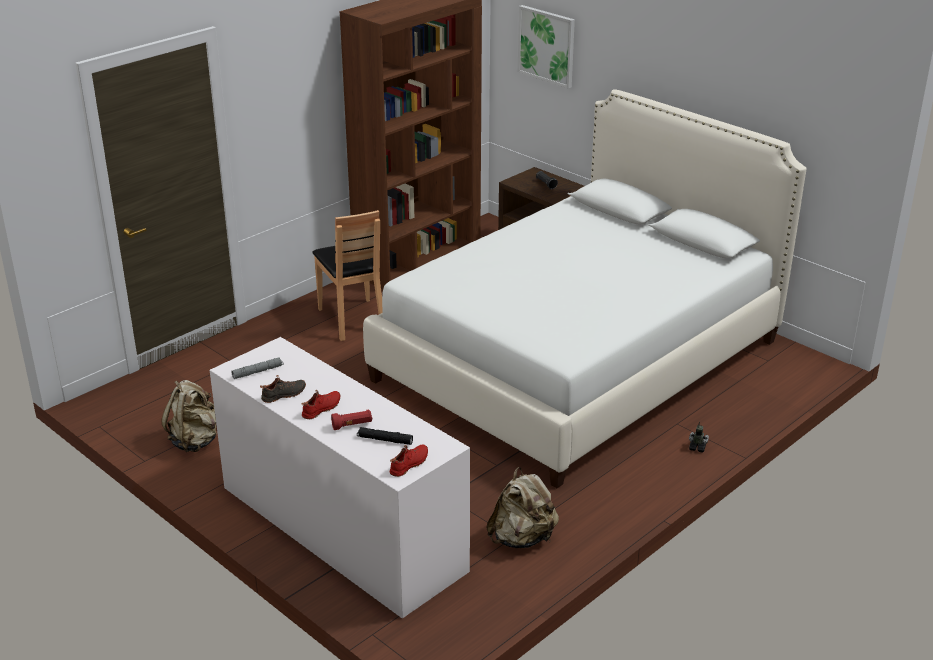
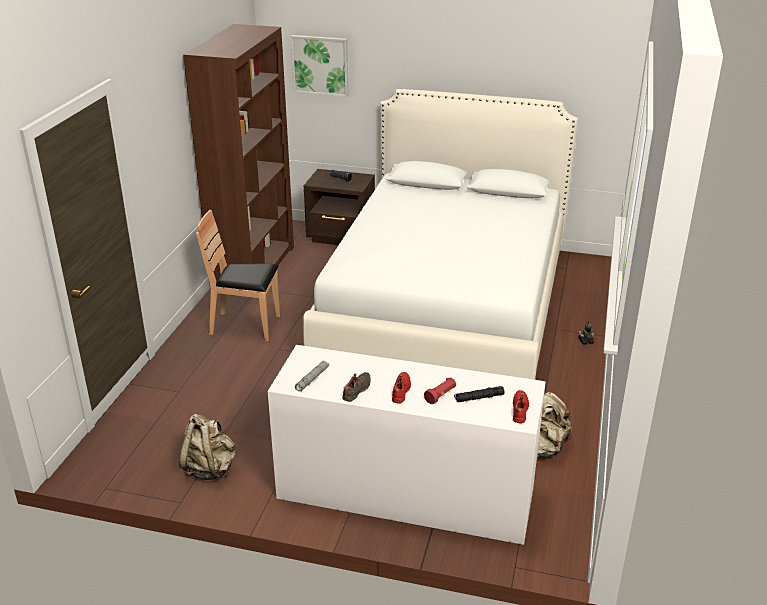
camera: 30 degrees left, 0 degrees up
brown chair [312,210,383,341] -> brown chair turned 150 degrees clockwise [196,210,280,341]

